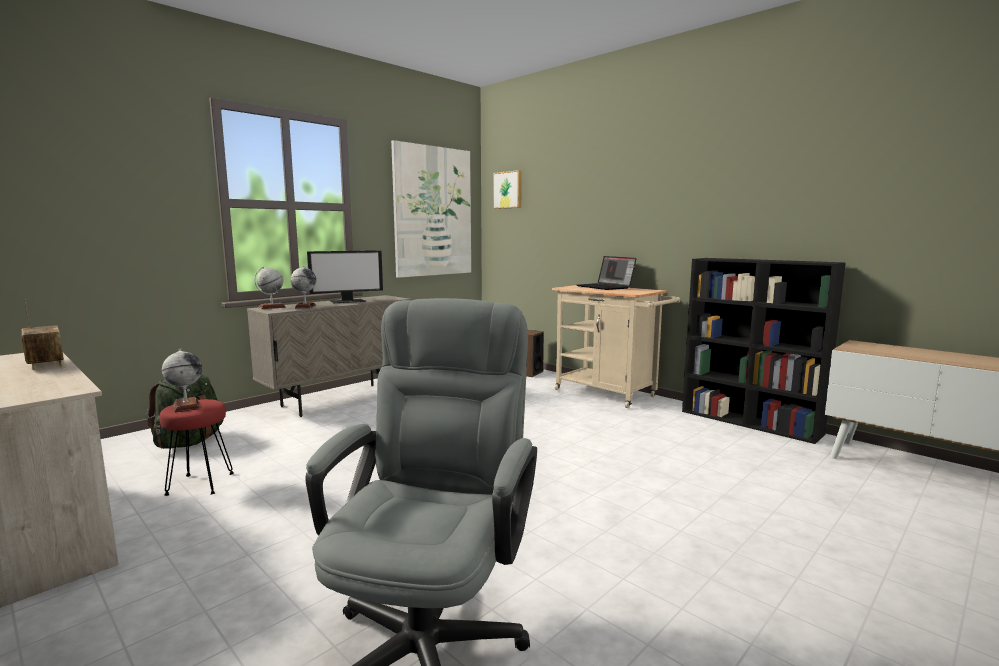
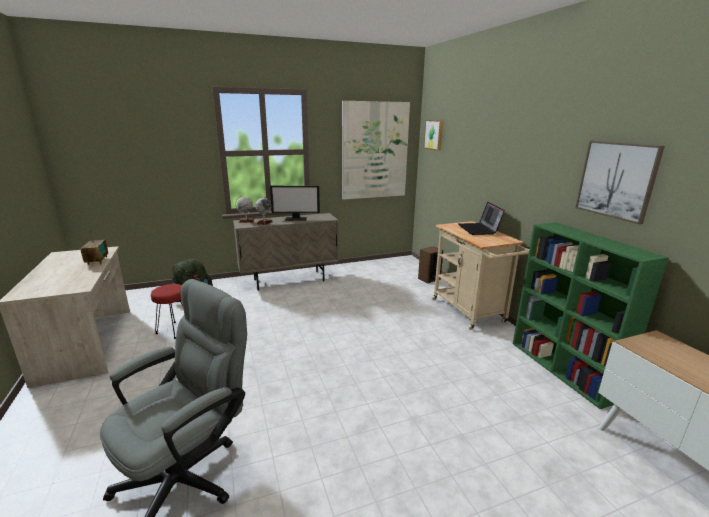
camera: 25 degrees right, 10 degrees up
globe [162,349,202,412] -> none
black bookcase [682,258,846,444] -> green bookcase [513,222,669,409]
none -> picture [575,141,665,224]

